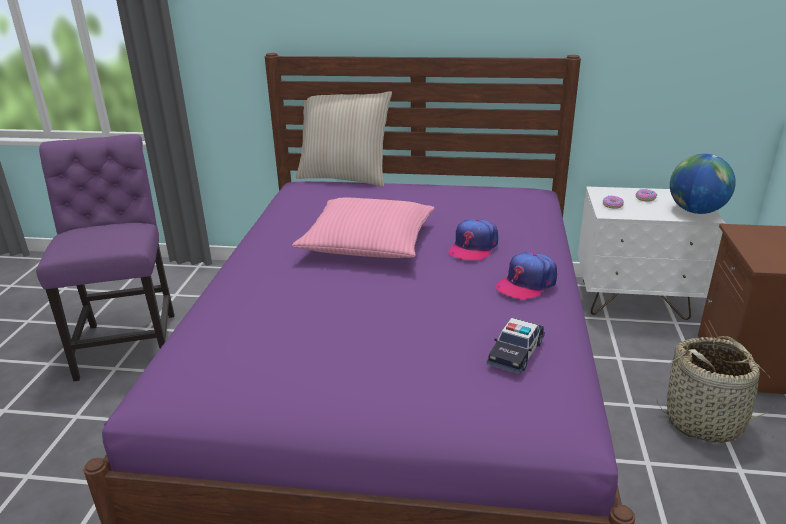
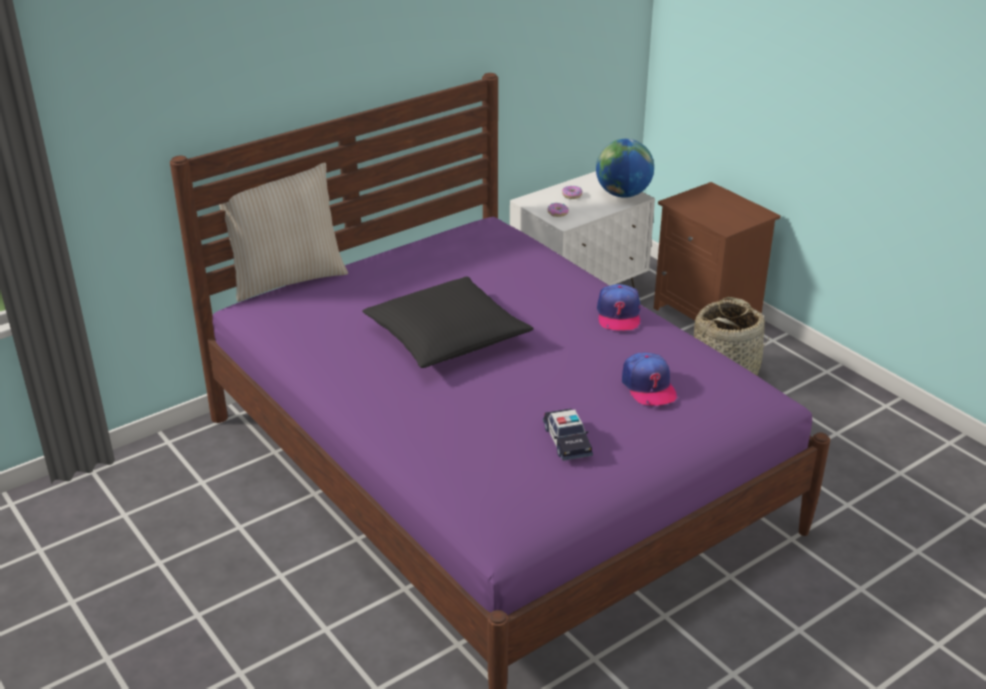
camera: 45 degrees left, 5 degrees up
purple chair [36,134,175,381] -> none
pink pillow [292,198,435,258] -> black pillow [363,276,534,368]
cap [448,219,498,261] -> cap moved to [622,353,678,406]
toy car [487,318,545,374] -> toy car moved to [543,408,593,461]

